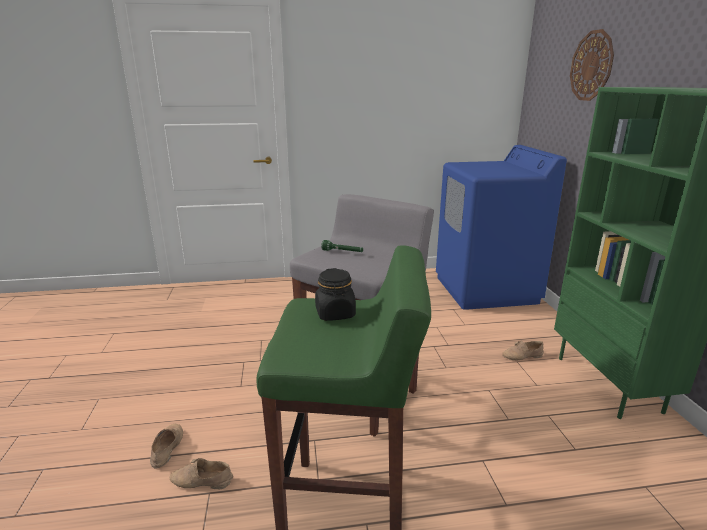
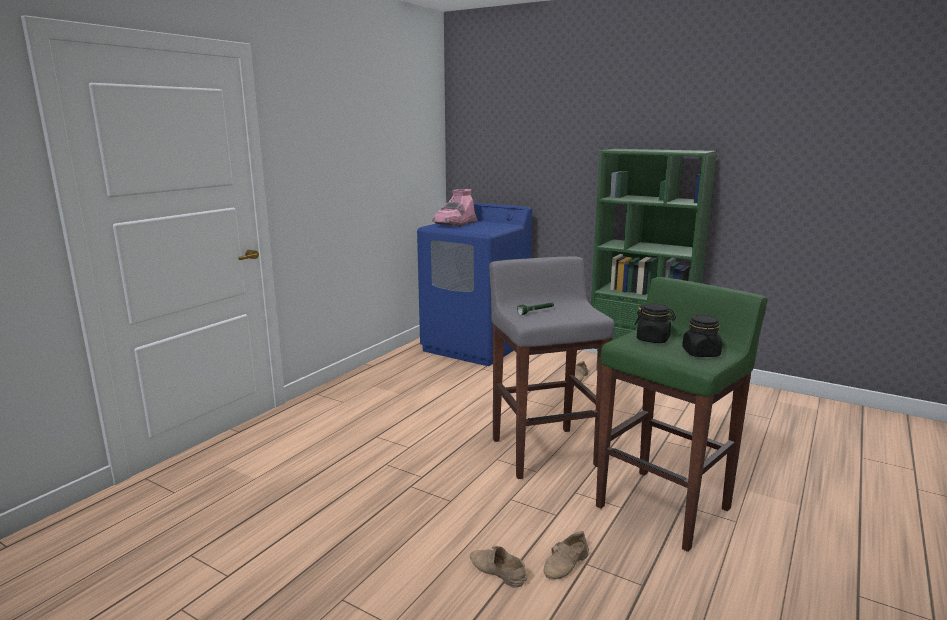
camera: 50 degrees left, 5 degrees down
wall clock [570,29,614,101] -> none
none -> pink boot [432,189,478,226]
none -> black jar [682,315,722,357]

